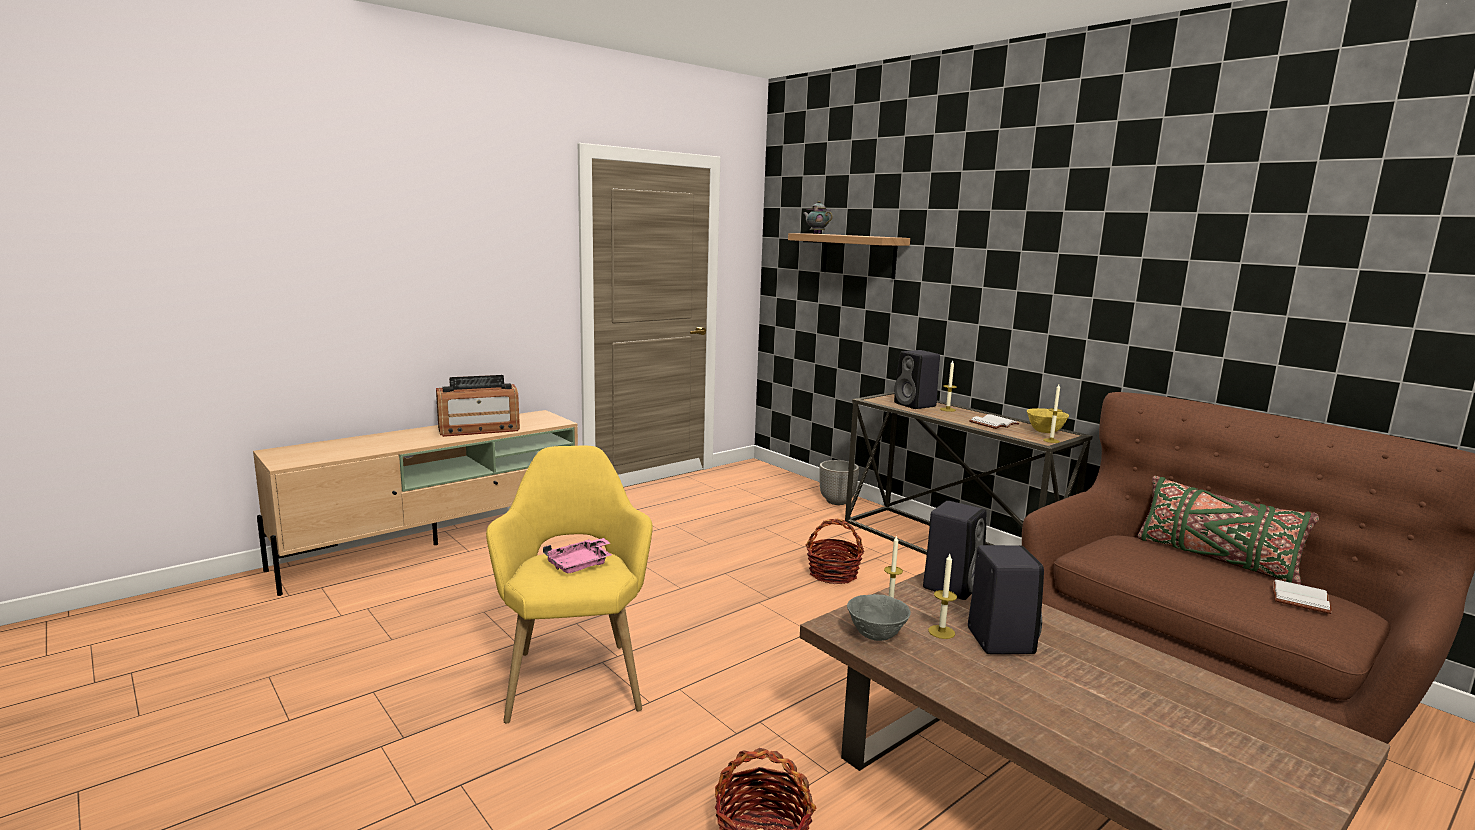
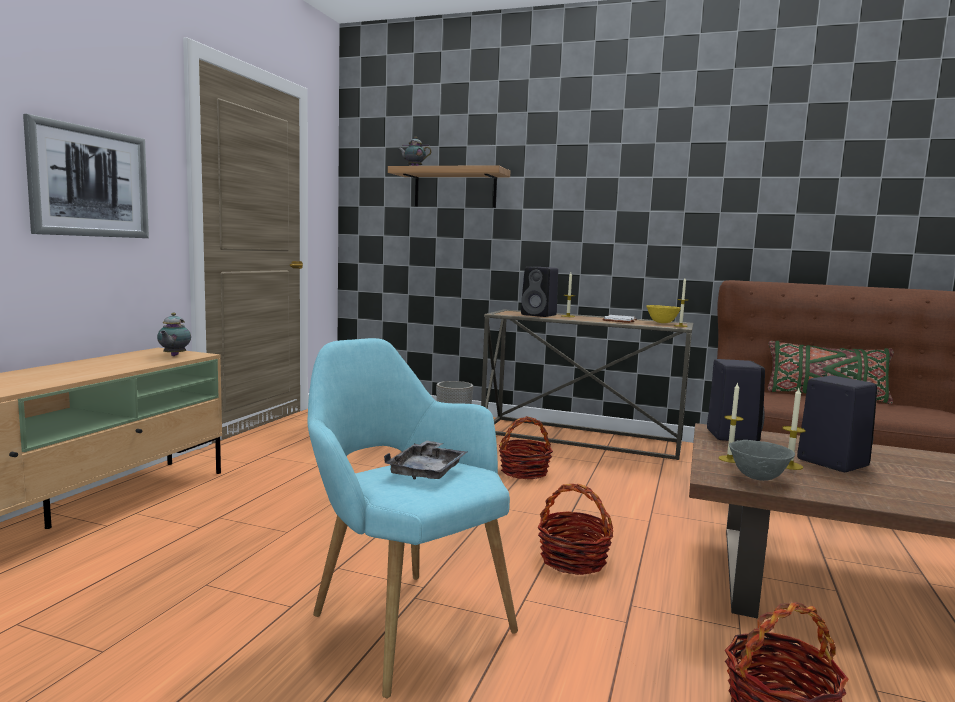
camera: 30 degrees left, 5 degrees down
radio [436,375,520,437] -> none
yellow armchair [486,445,653,724] -> turquoise armchair [308,338,518,698]
pink tray [543,538,612,573] -> grey tray [384,440,467,480]
white book [1272,579,1332,614] -> none
none -> picture [23,114,149,238]
none -> teapot [157,313,191,356]
none -> basket [538,484,613,575]

